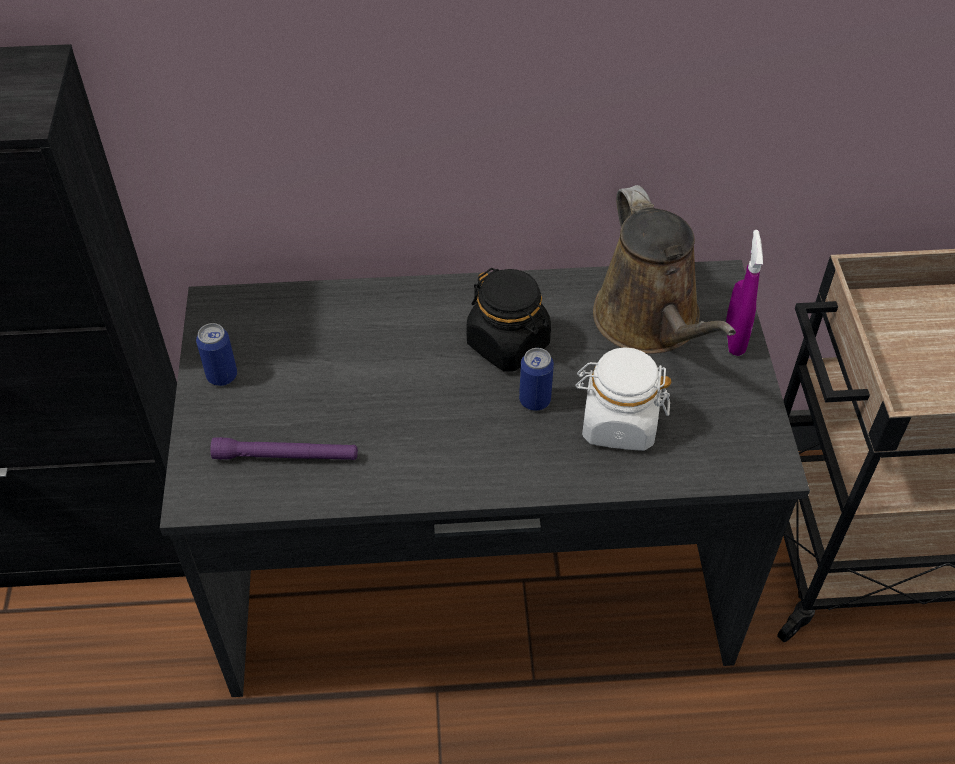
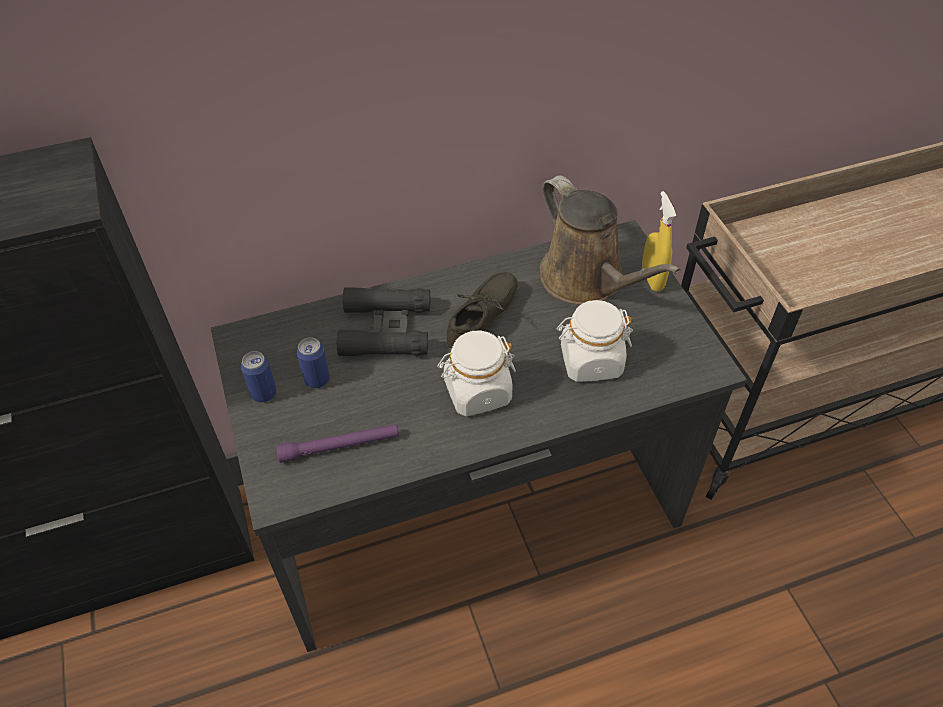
camera: 15 degrees left, 0 degrees up
black jar [466,268,551,371] -> grey shoe [447,272,518,349]
can [519,348,554,411] -> can moved to [297,337,330,388]
purple spray bottle [726,230,763,356] -> yellow spray bottle [642,191,676,291]
none -> black binoculars [337,287,430,356]
none -> white jar [437,330,516,416]

